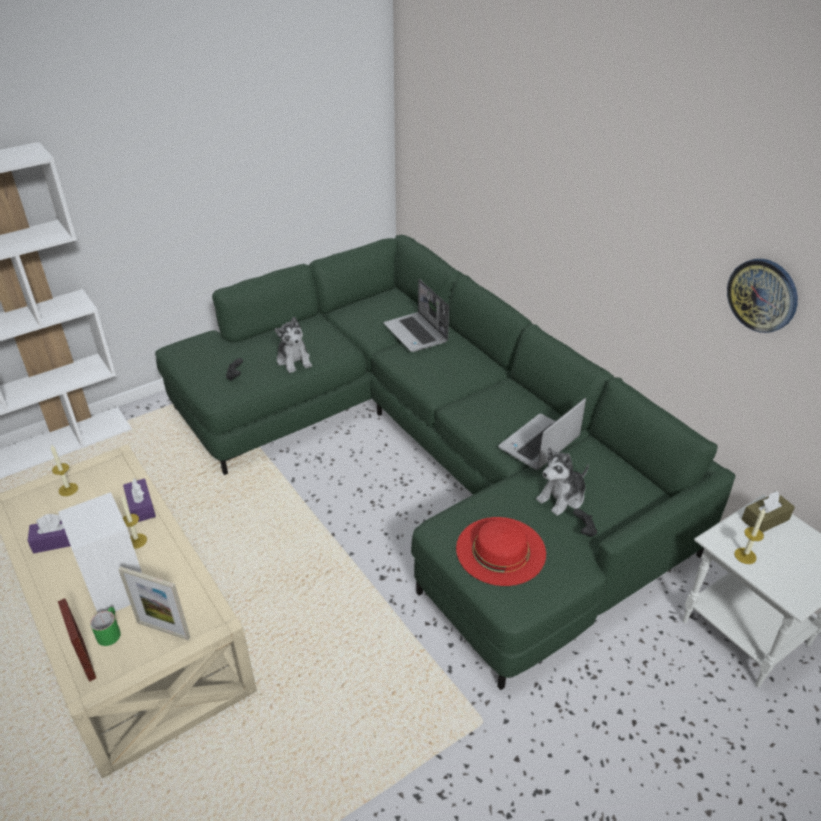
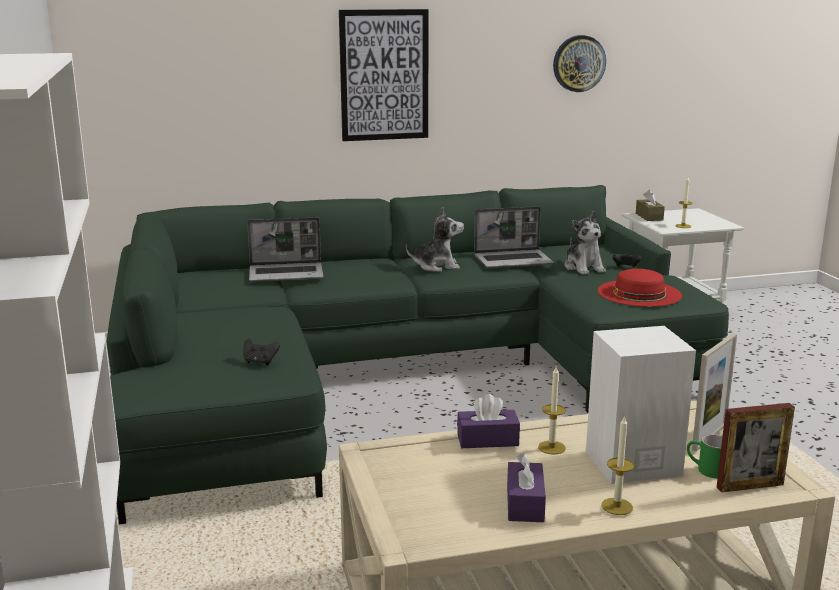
camera: 70 degrees left, 20 degrees down
candle [51,444,78,496] -> candle moved to [602,415,634,515]
plush toy [275,317,312,373] -> plush toy moved to [406,207,464,272]
laptop [498,398,586,470] -> laptop turned 75 degrees counterclockwise [474,206,554,268]
none -> picture [339,9,429,141]

